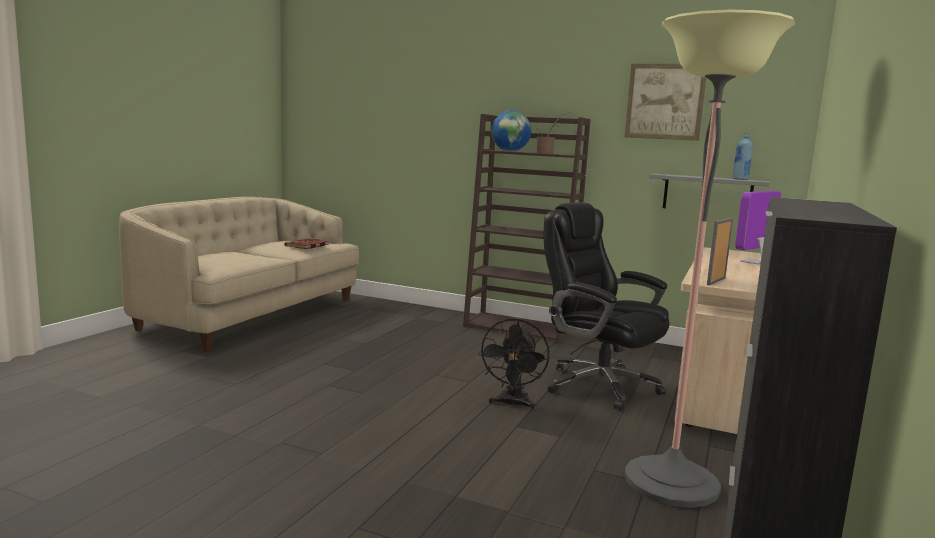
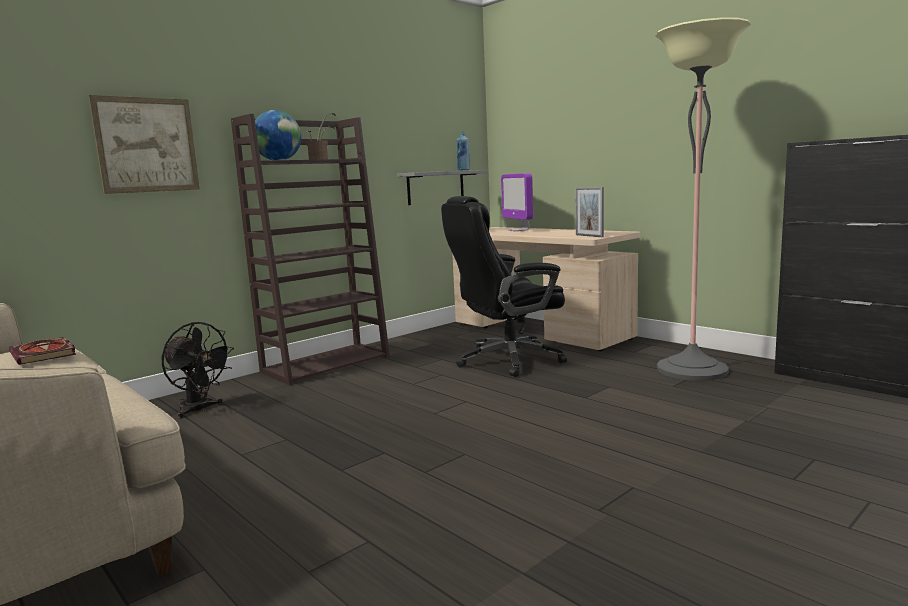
camera: 65 degrees left, 0 degrees up
black fan [478,319,549,410] -> black fan moved to [161,322,234,419]
picture [625,64,706,141] -> picture moved to [88,95,200,194]

